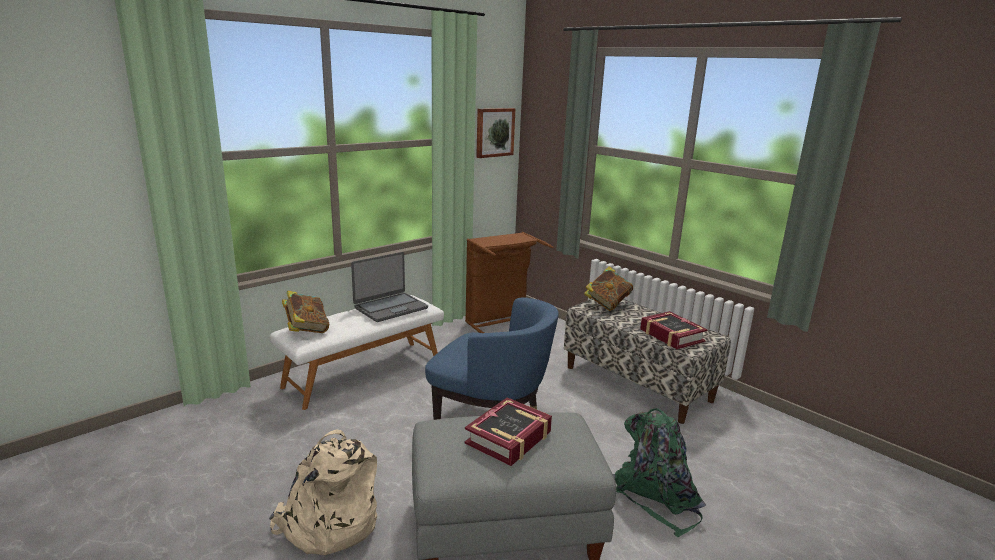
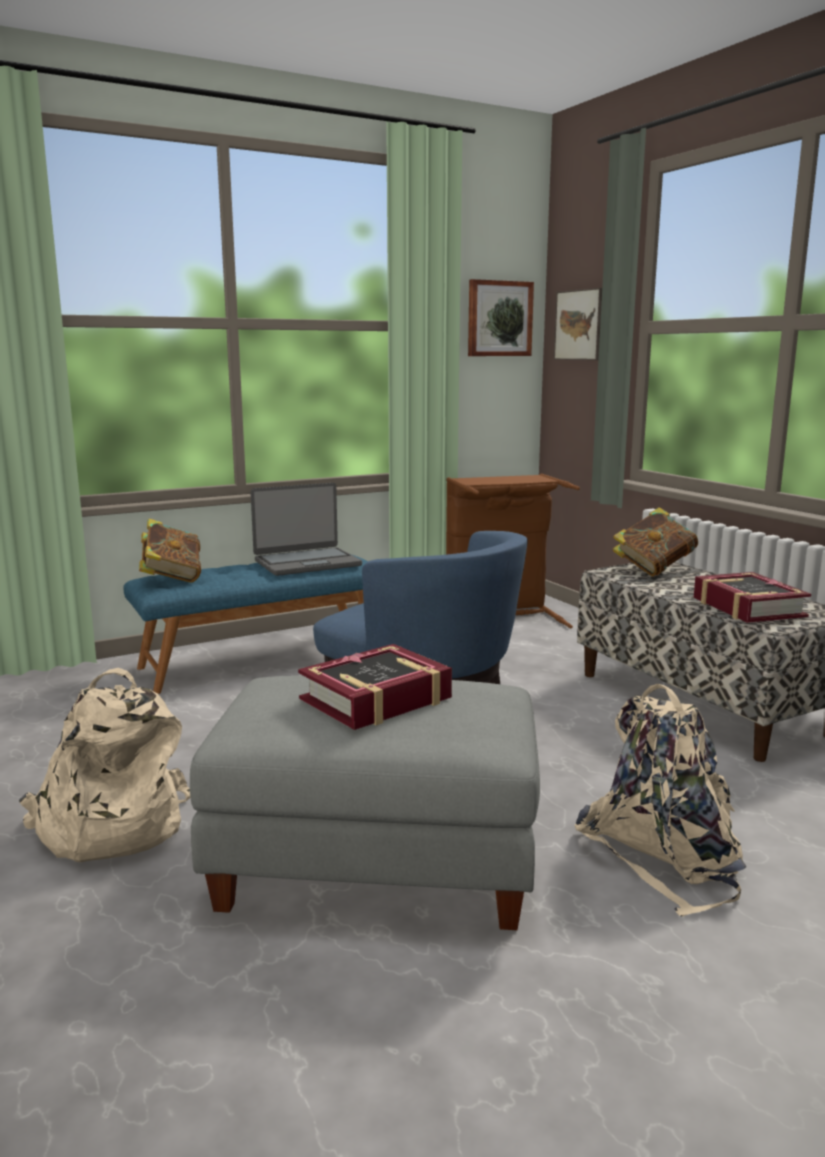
camera: 15 degrees right, 5 degrees down
white bench [270,295,444,410] -> blue bench [124,554,368,694]
green backpack [613,408,706,537] -> beige backpack [575,684,746,917]
none -> picture [554,288,602,360]

